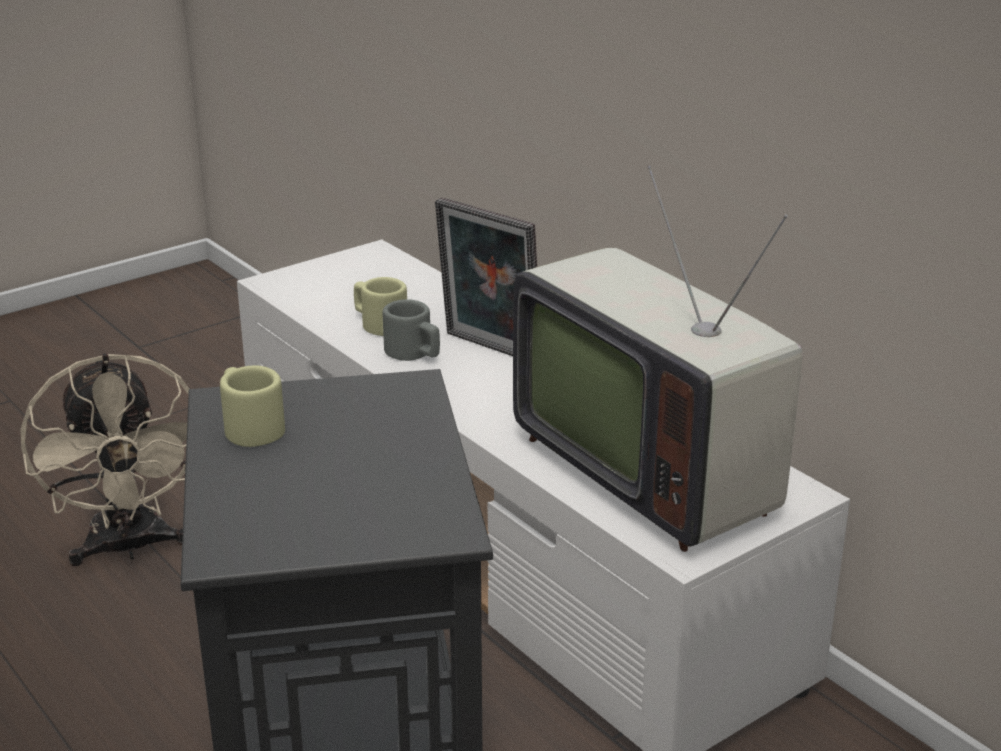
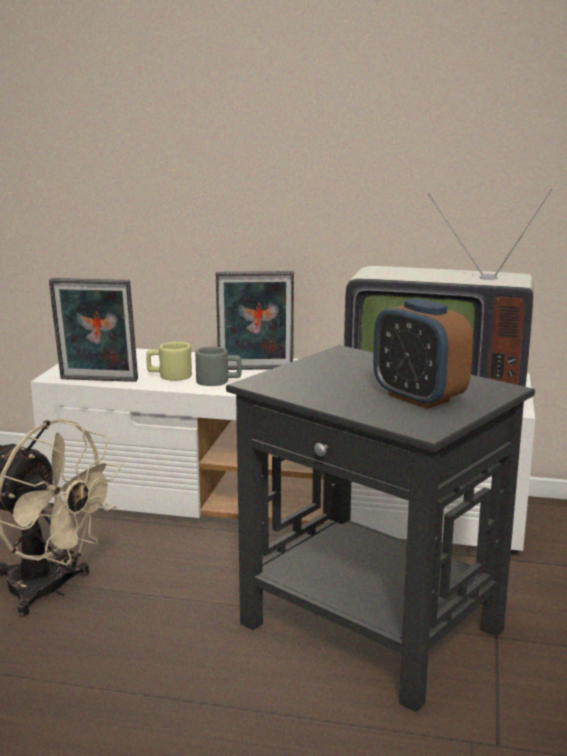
camera: 40 degrees left, 10 degrees down
beige mug [220,365,285,447] -> none
none -> picture frame [49,278,138,382]
none -> alarm clock [373,298,473,409]

